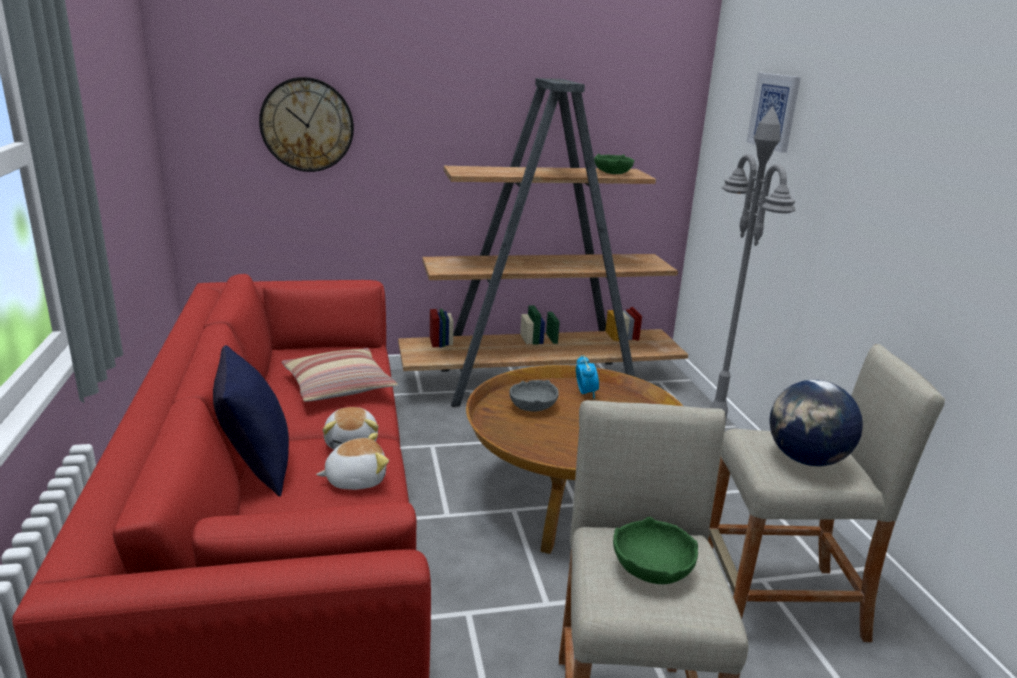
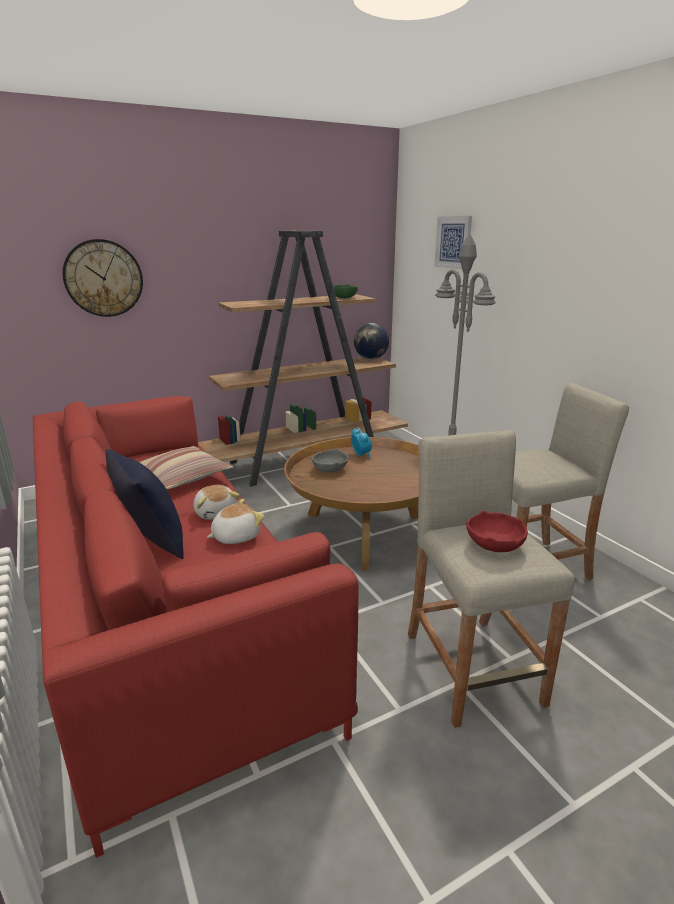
camera: 15 degrees left, 0 degrees up
green bowl [613,517,698,584] -> red bowl [466,511,528,552]
globe [769,380,863,466] -> globe moved to [354,323,389,359]

